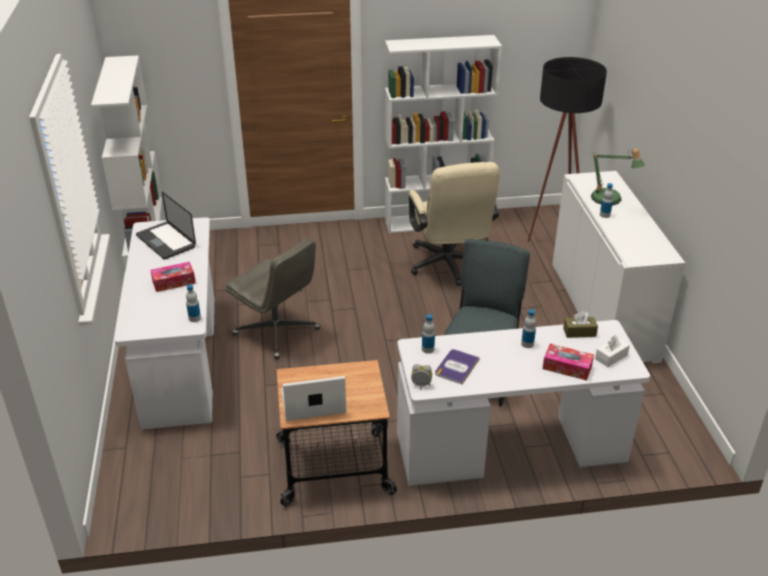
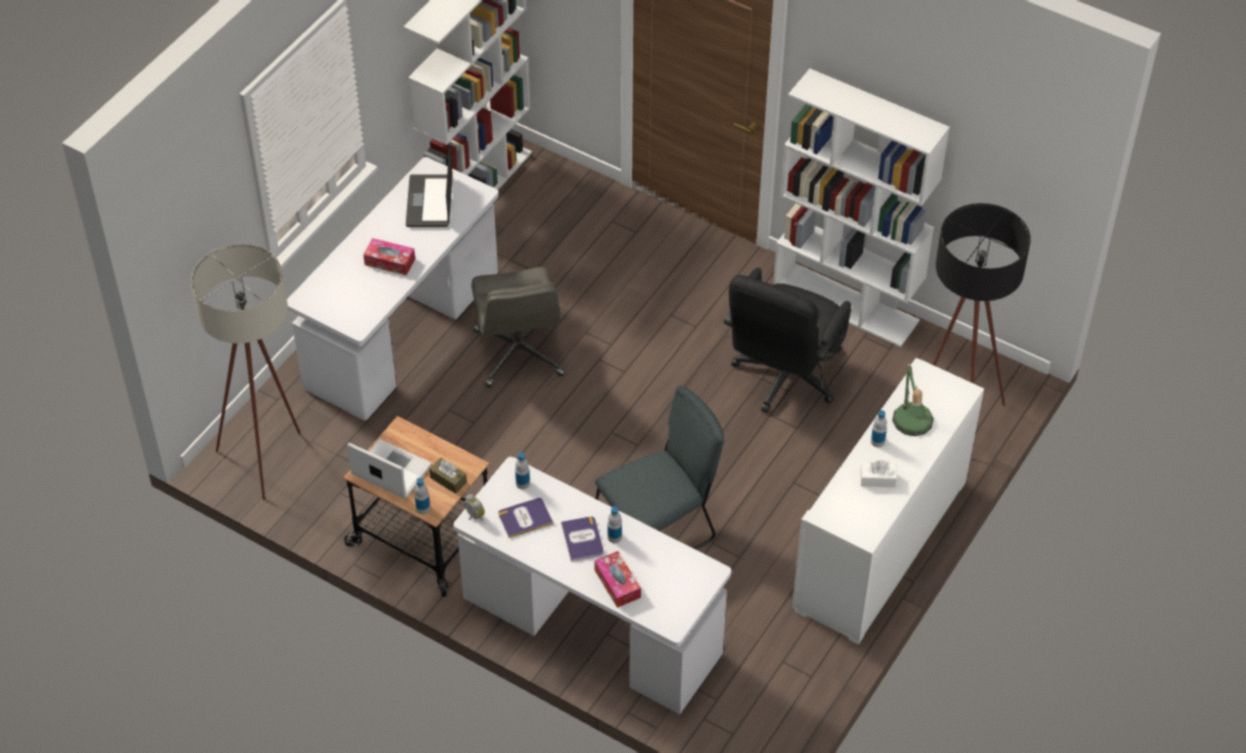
camera: 40 degrees right, 15 degrees up
bottle [186,284,201,322] -> bottle moved to [415,478,430,514]
beige office chair [409,162,500,286] -> black office chair [724,268,851,413]
brown tissue box [563,311,598,338] -> brown tissue box moved to [429,458,467,494]
white tissue box [595,335,630,367] -> white tissue box moved to [860,460,897,487]
none -> beige floor lamp [191,244,301,500]
none -> book [561,516,604,562]

